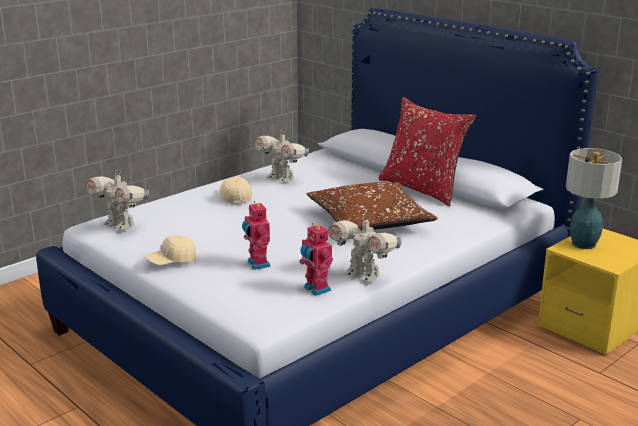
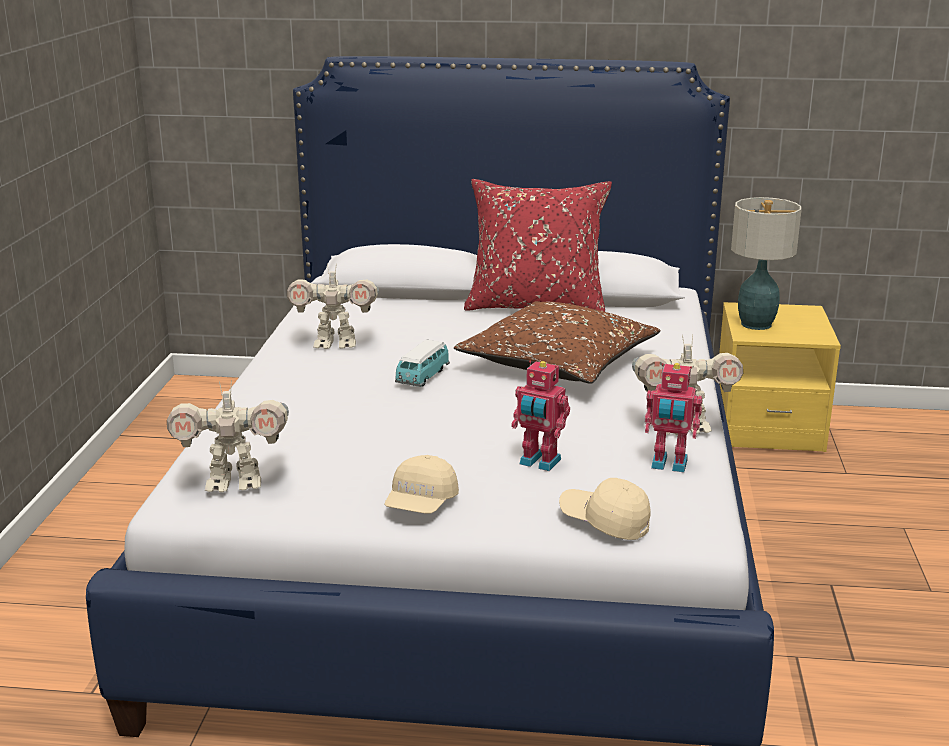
camera: 40 degrees left, 0 degrees up
beige cap [219,177,252,205] -> beige cap moved to [559,478,651,540]
none -> toy car [395,339,450,387]

